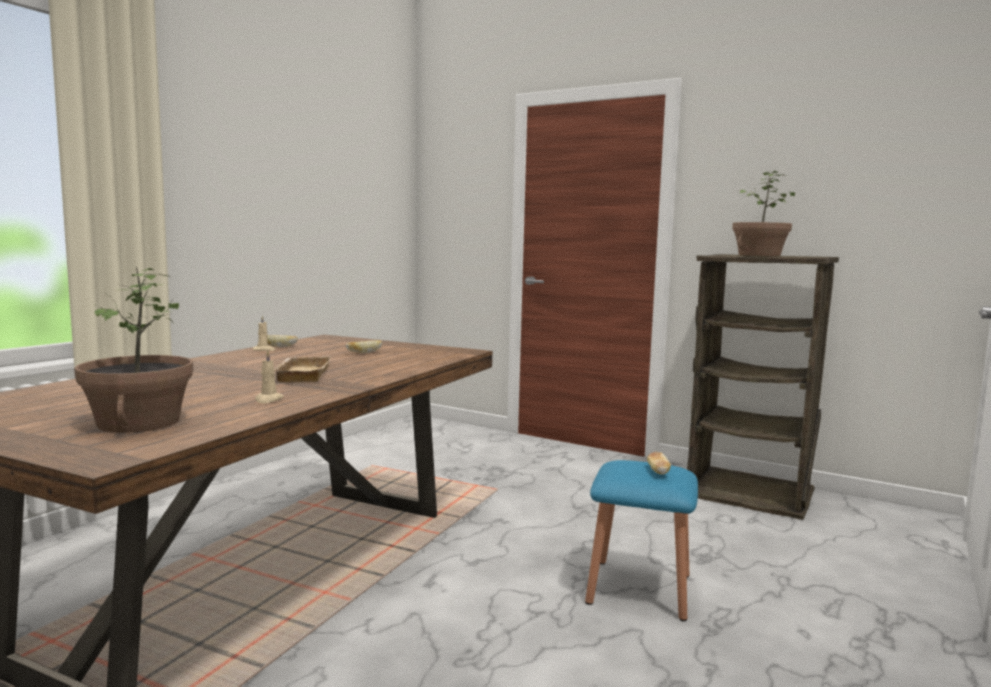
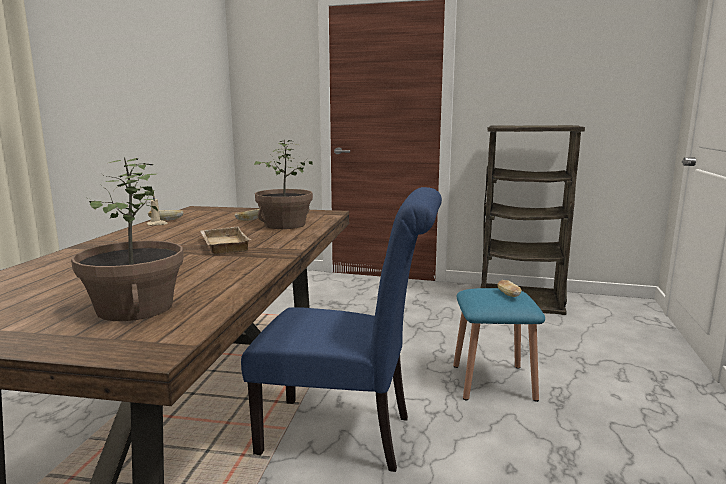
camera: 15 degrees left, 5 degrees up
beige candle [255,350,284,403] -> none
potted plant [732,171,795,256] -> potted plant moved to [254,140,313,229]
none -> blue chair [241,187,442,472]

